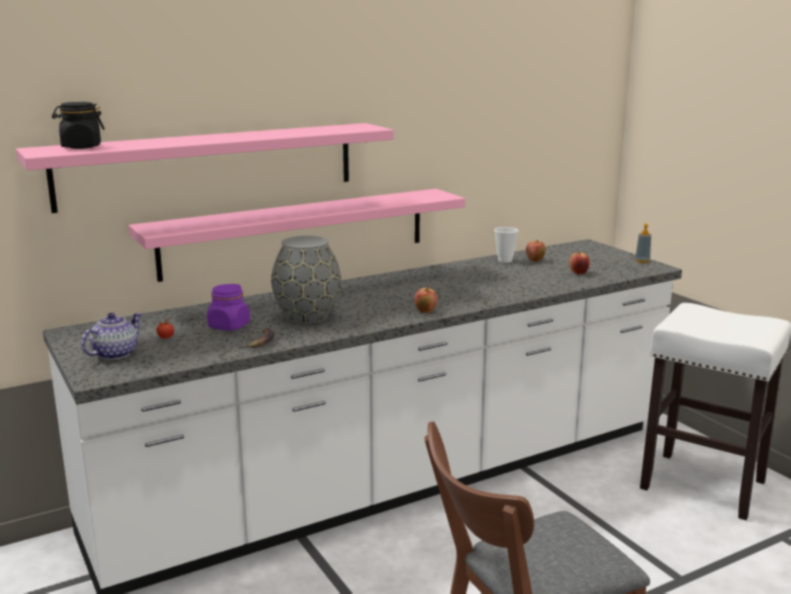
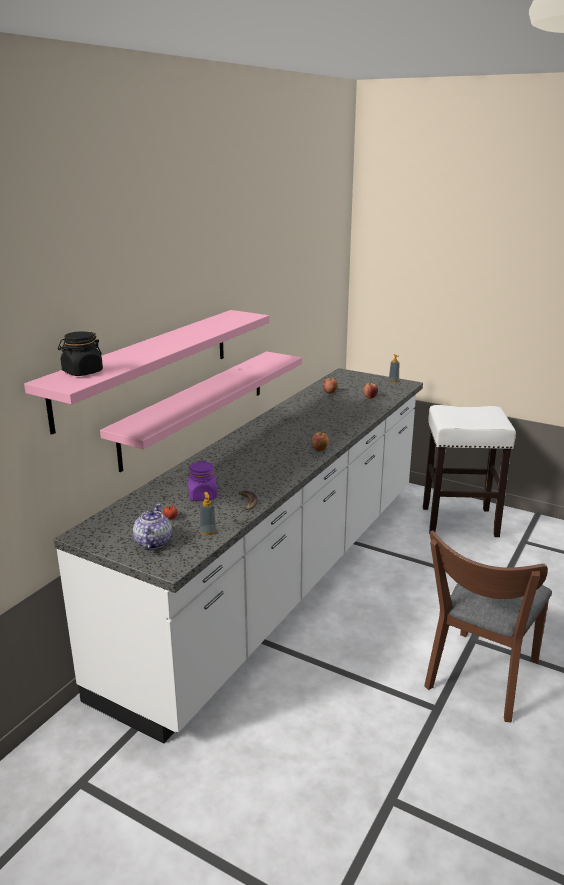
camera: 30 degrees left, 5 degrees up
grey vase [271,236,341,324] -> none
cup [494,227,519,263] -> none
none -> soap dispenser [200,492,216,535]

